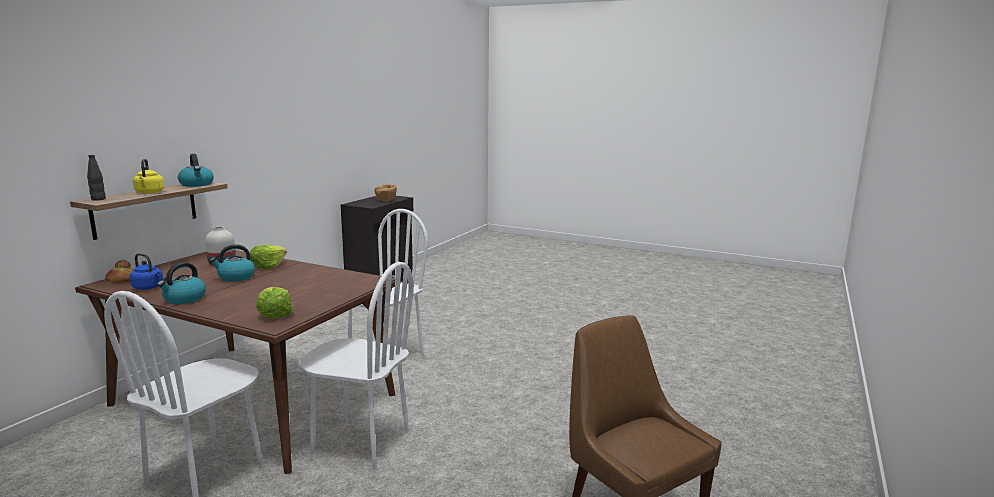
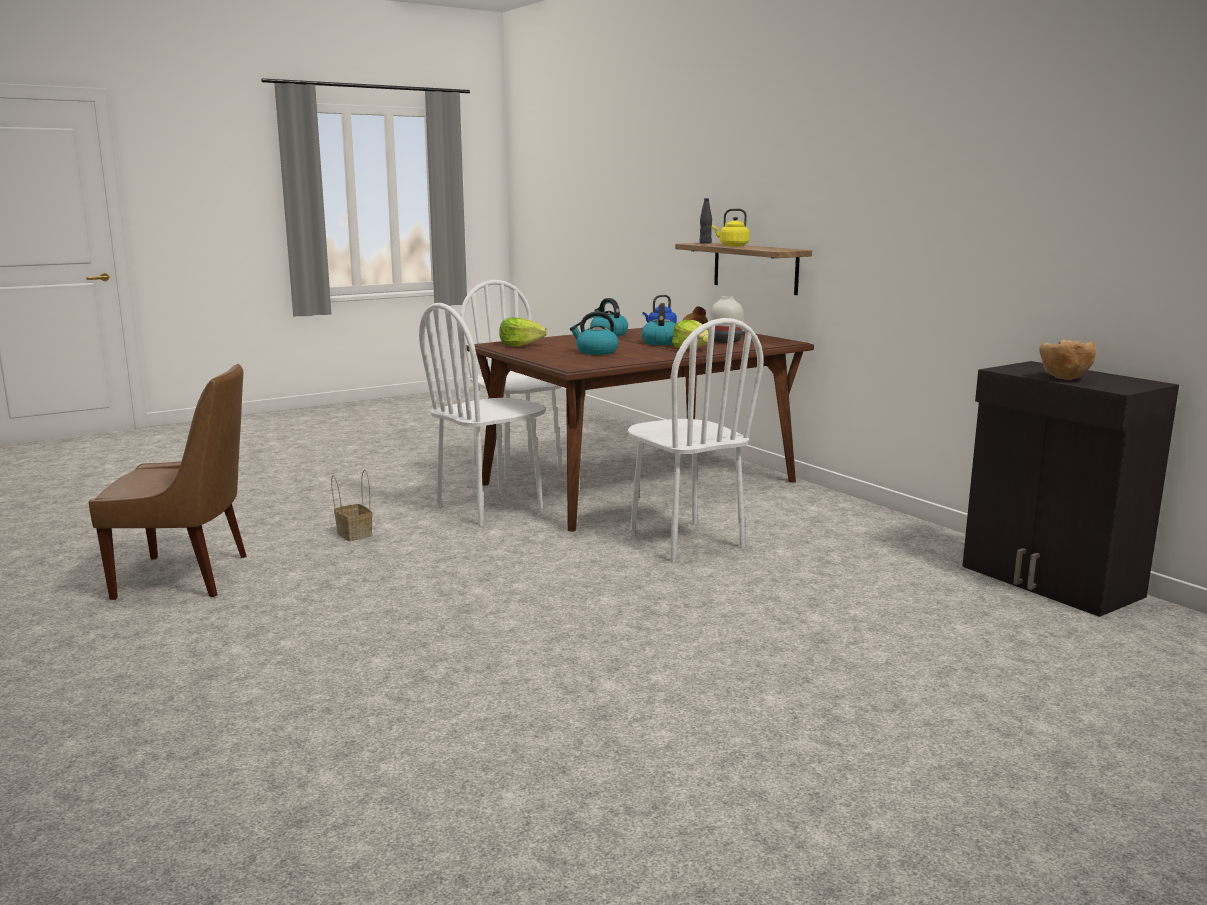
camera: 120 degrees right, 0 degrees up
kettle [178,154,214,187] -> kettle moved to [570,312,619,355]
none -> basket [331,470,372,541]

